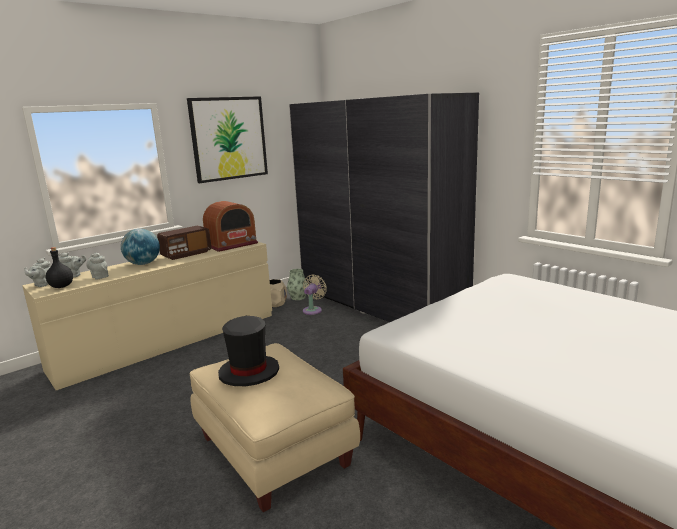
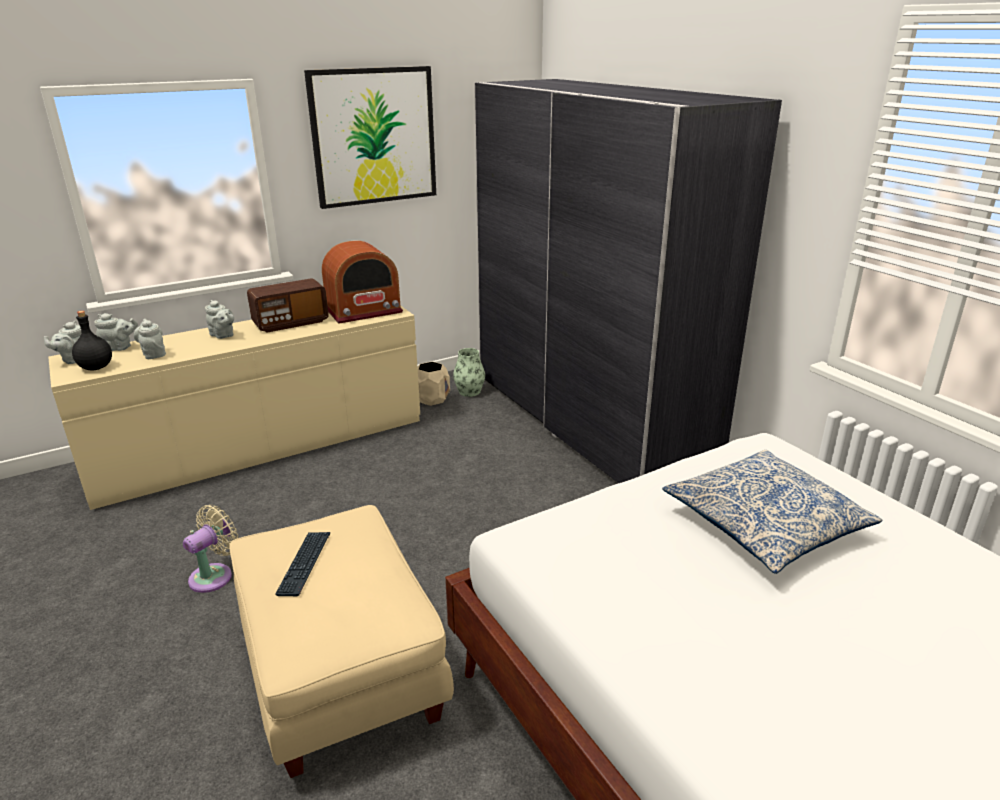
camera: 10 degrees right, 10 degrees up
globe [121,229,160,265] -> grey teapot [205,300,234,339]
black hat [218,316,279,386] -> keyboard [275,532,330,596]
beige fan [303,275,327,315] -> beige fan moved to [183,505,238,593]
none -> pillow [662,450,882,574]

